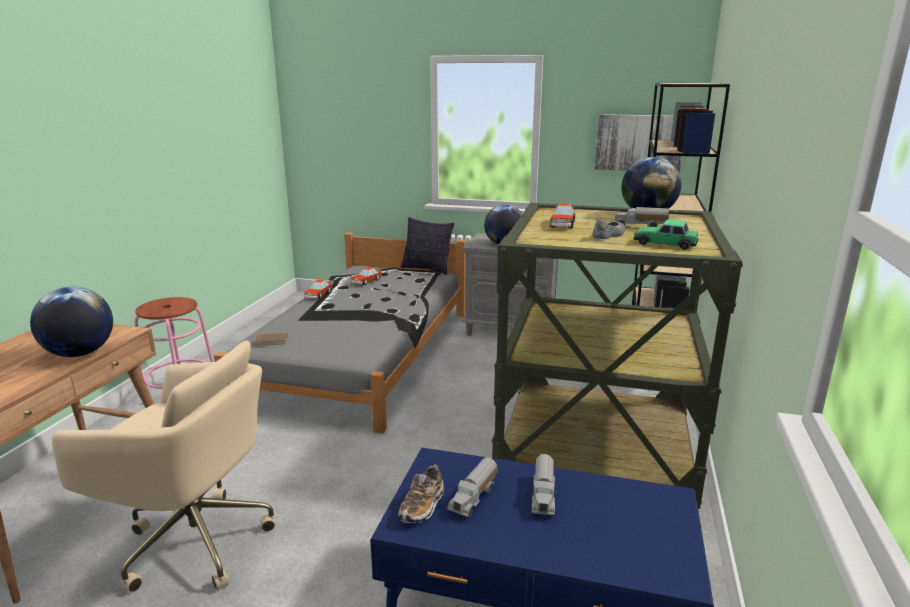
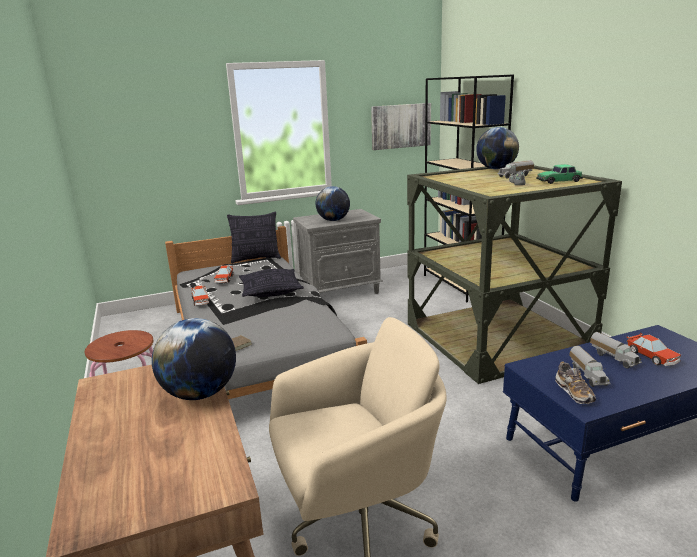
camera: 35 degrees left, 0 degrees up
toy car [550,203,575,228] -> toy car moved to [627,332,681,366]
none -> pillow [239,269,304,297]

